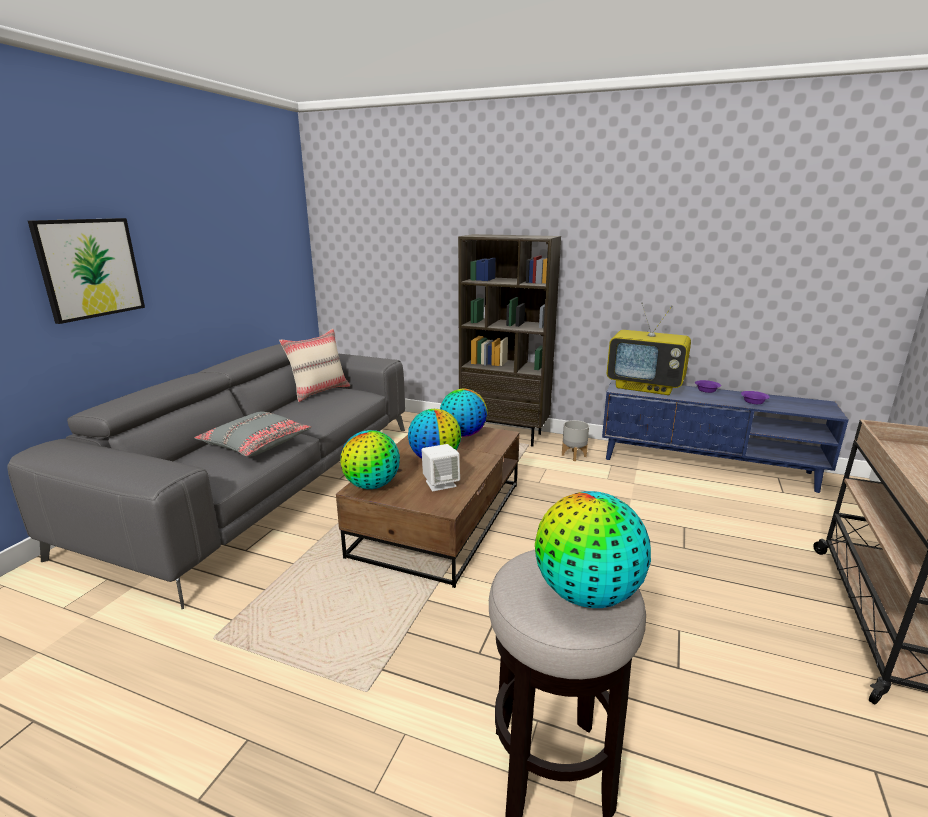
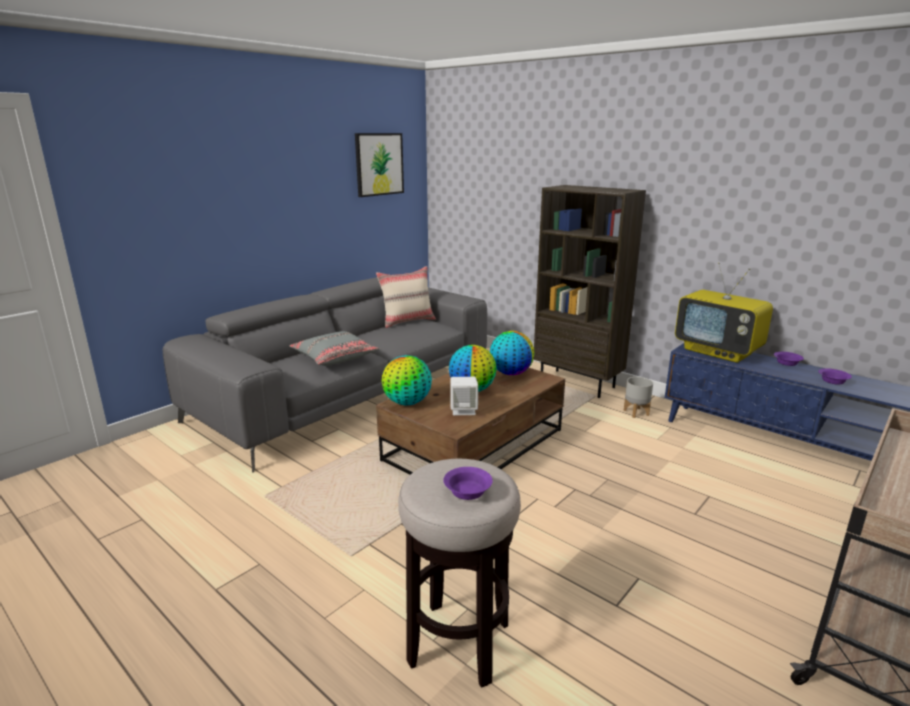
camera: 20 degrees right, 0 degrees up
picture [28,218,145,324] -> picture moved to [355,133,404,197]
globe [535,491,651,608] -> purple bowl [443,467,493,500]

